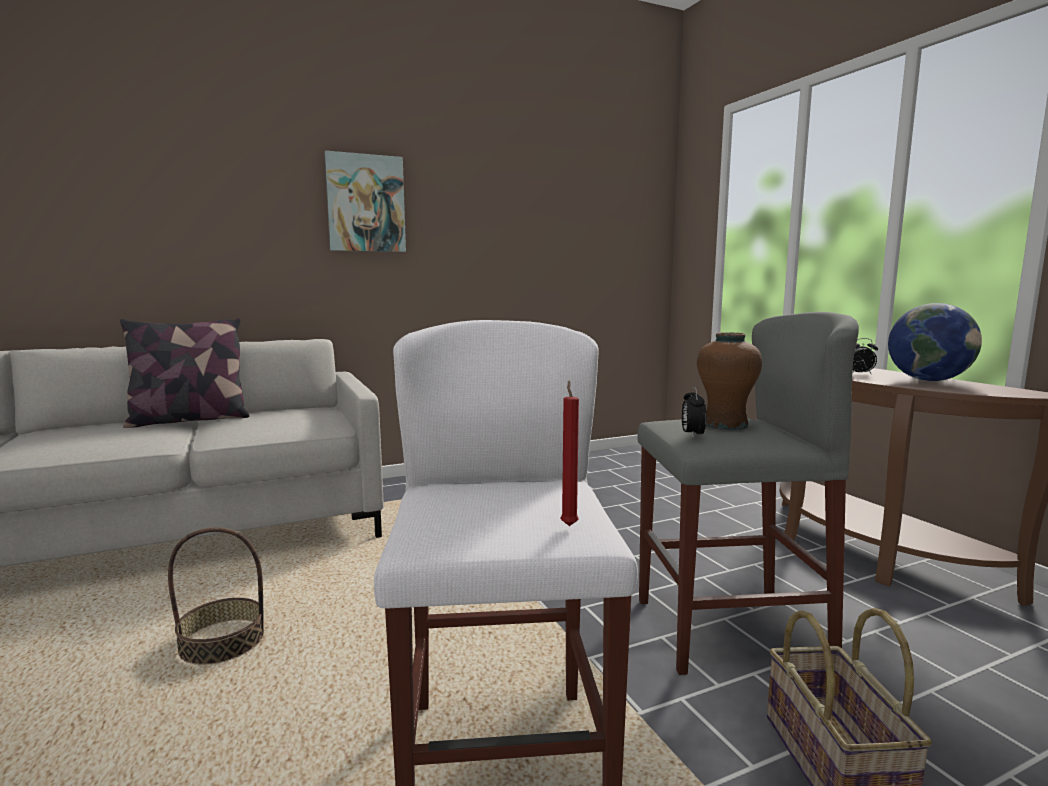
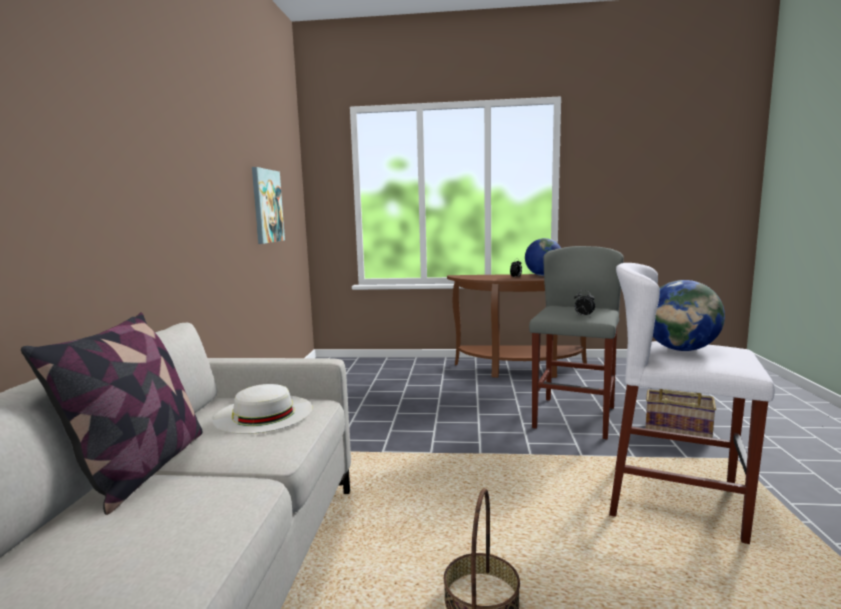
camera: 60 degrees left, 0 degrees up
picture [324,151,406,252] -> picture moved to [252,167,285,244]
red candle [560,381,579,526] -> none
brown vase [697,332,762,430] -> none
none -> white hat [212,384,313,434]
none -> globe [653,280,725,351]

